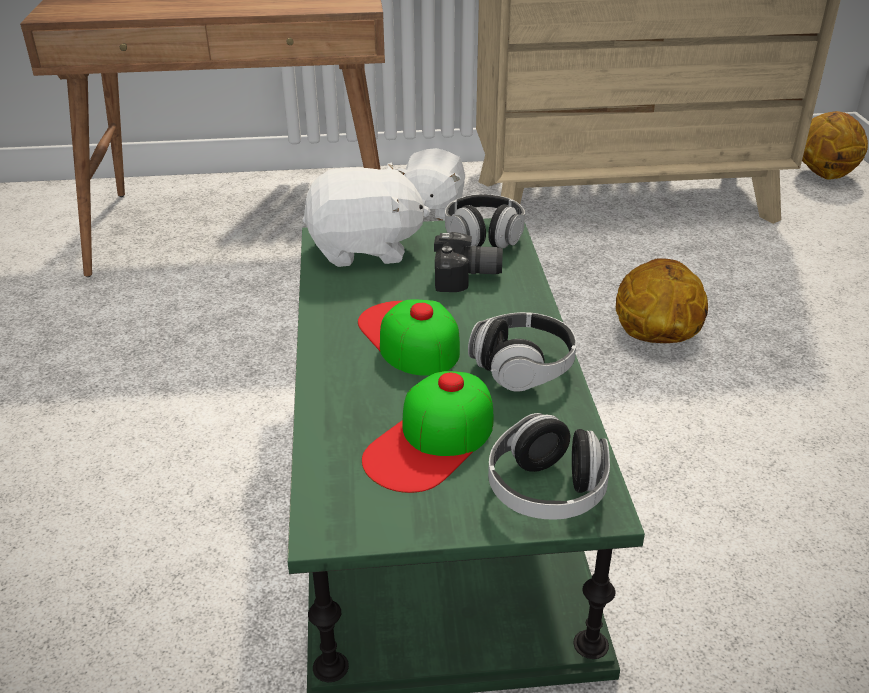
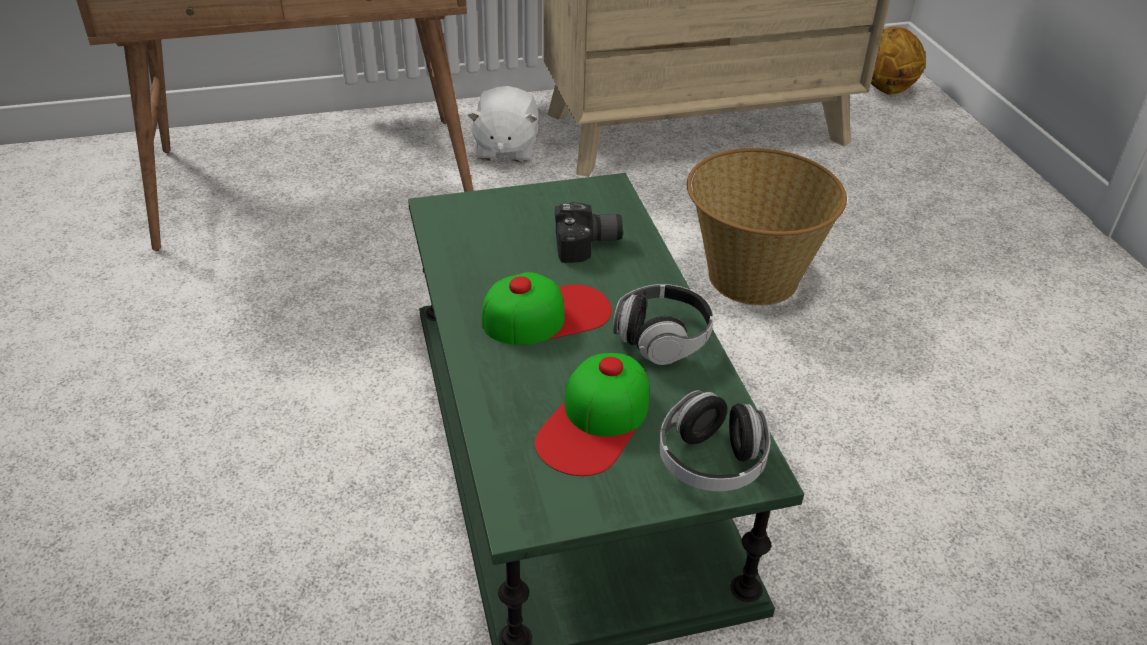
camera: 10 degrees left, 5 degrees up
white plush toy [302,162,431,267] -> none
cap [358,300,460,376] -> cap turned 105 degrees clockwise [482,272,612,345]
headphones [445,194,525,248] -> none
basketball [616,258,708,343] -> basket [687,148,847,305]

